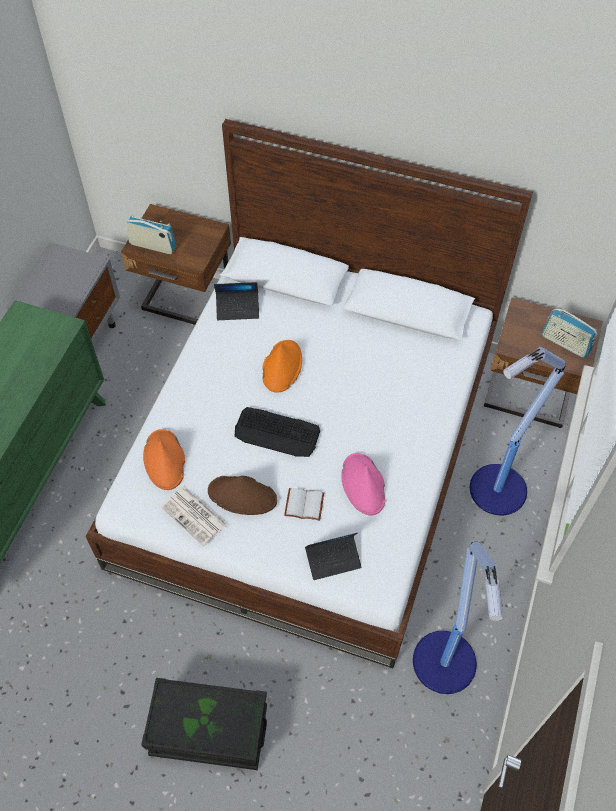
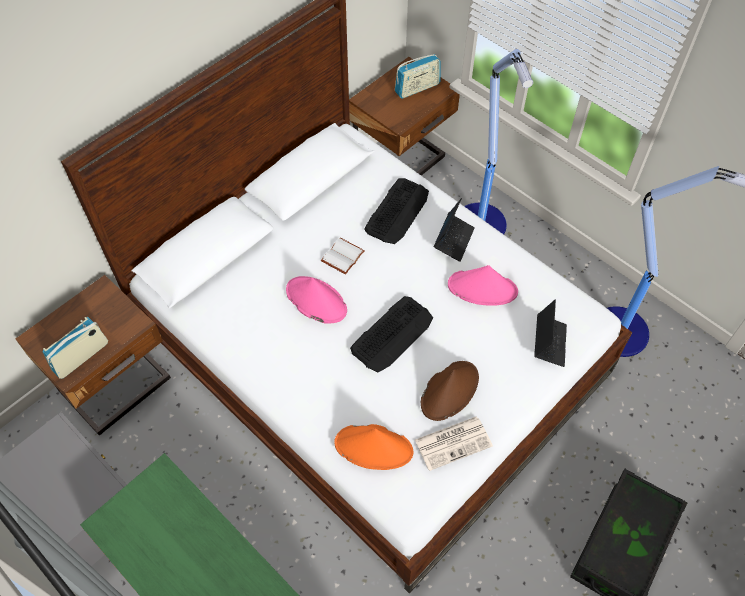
camera: 65 degrees left, 0 degrees up
laptop [214,282,259,320] -> laptop moved to [434,198,475,262]
orange hat [262,340,302,393] -> pink hat [286,276,347,323]
white book [284,488,324,521] -> white book moved to [321,238,365,274]
none -> keyboard [364,178,429,244]

